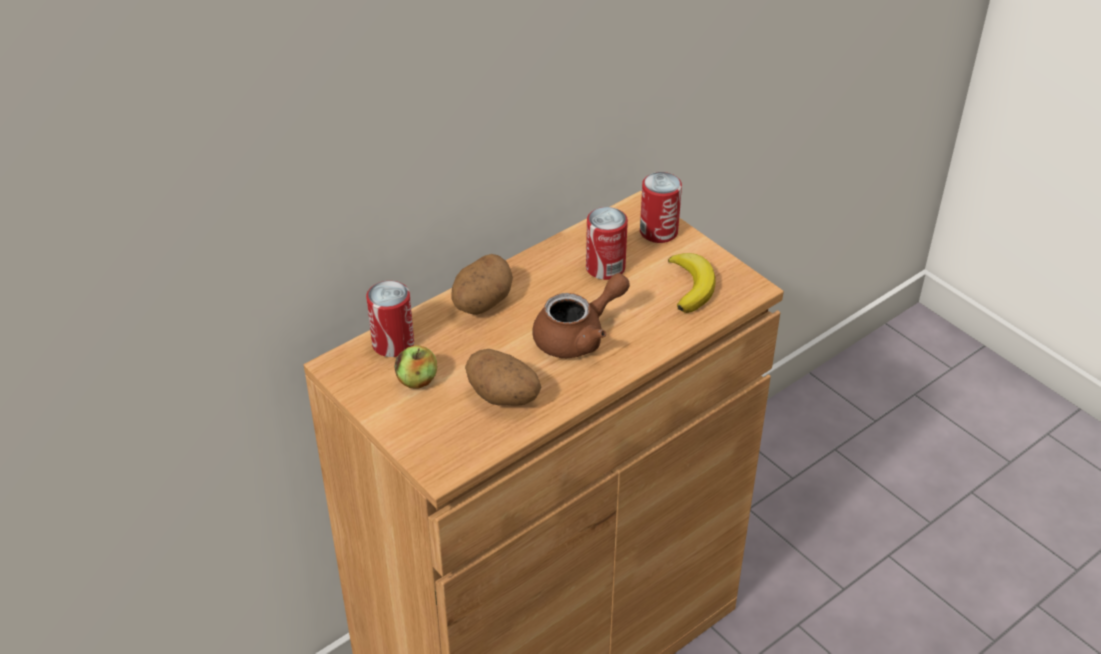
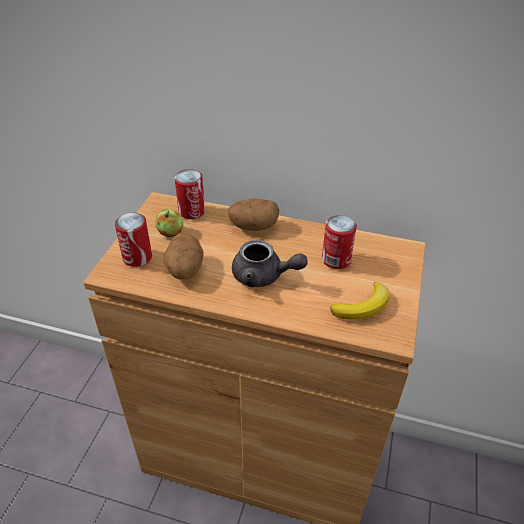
camera: 55 degrees right, 0 degrees up
brown teapot [533,273,630,358] -> grey teapot [232,240,308,287]
can [640,172,682,243] -> can moved to [115,212,152,267]

